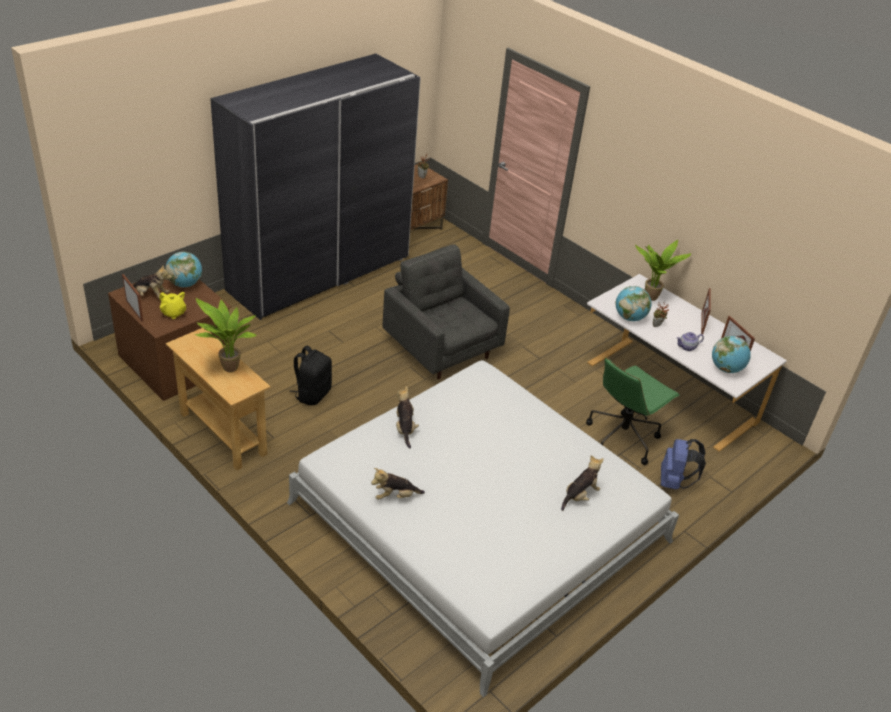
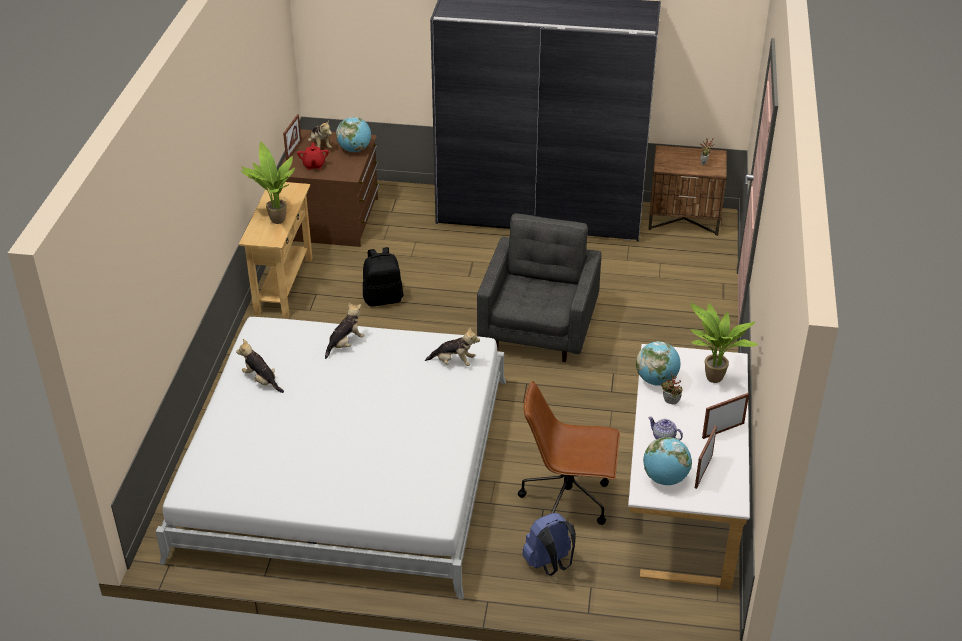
camera: 55 degrees right, 0 degrees up
yellow teapot [159,292,186,319] -> red teapot [297,143,329,170]
plush toy [561,455,604,511] -> plush toy moved to [425,326,480,366]
green office chair [586,358,680,465] -> brown office chair [518,381,620,525]

